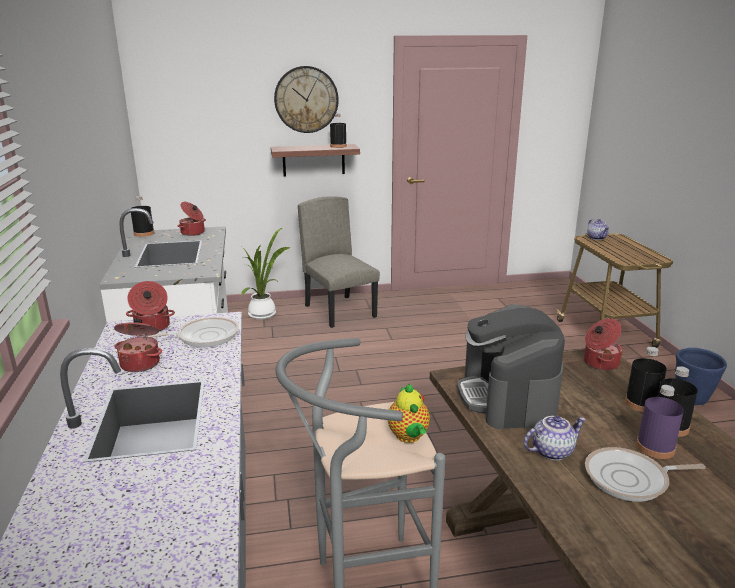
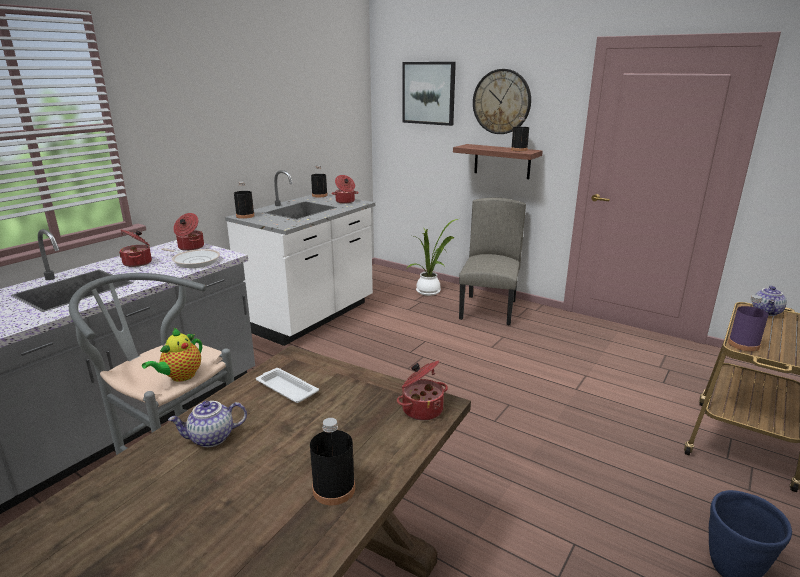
camera: 45 degrees right, 0 degrees up
coffee machine [458,304,565,429] -> white tray [256,368,319,403]
teapot [524,416,586,461] -> teapot turned 135 degrees clockwise [168,401,247,447]
frying pan [585,447,706,502] -> none
black bottle [625,346,667,412] -> black bottle moved to [234,182,255,219]
purple bottle [636,385,684,459] -> purple bottle moved to [728,295,769,352]
none -> picture [402,62,456,126]

